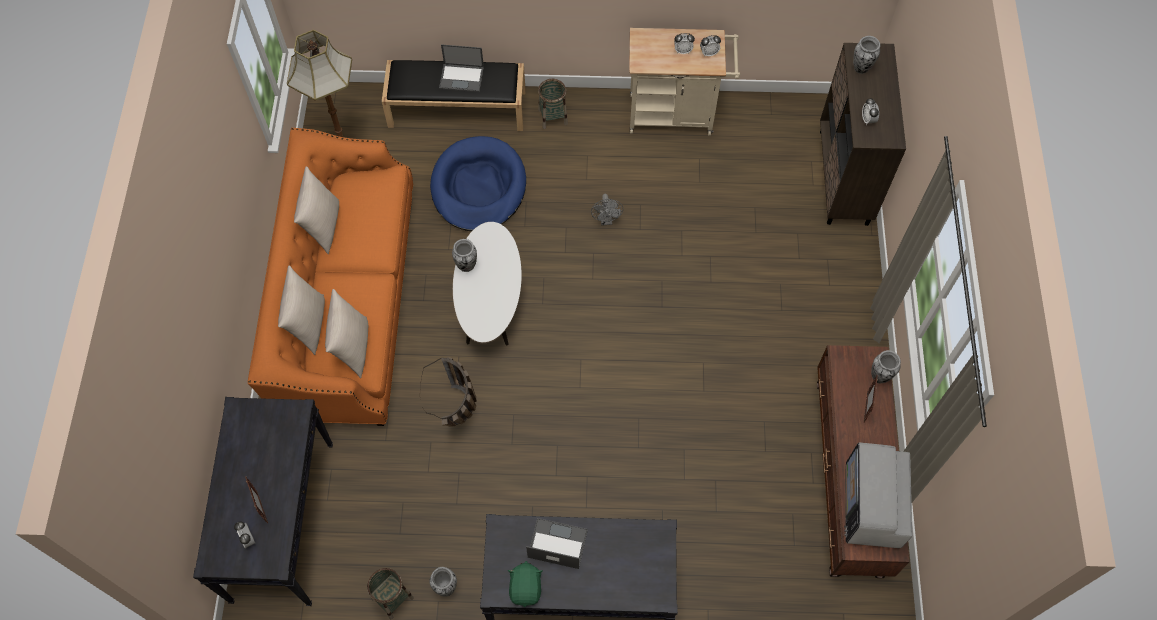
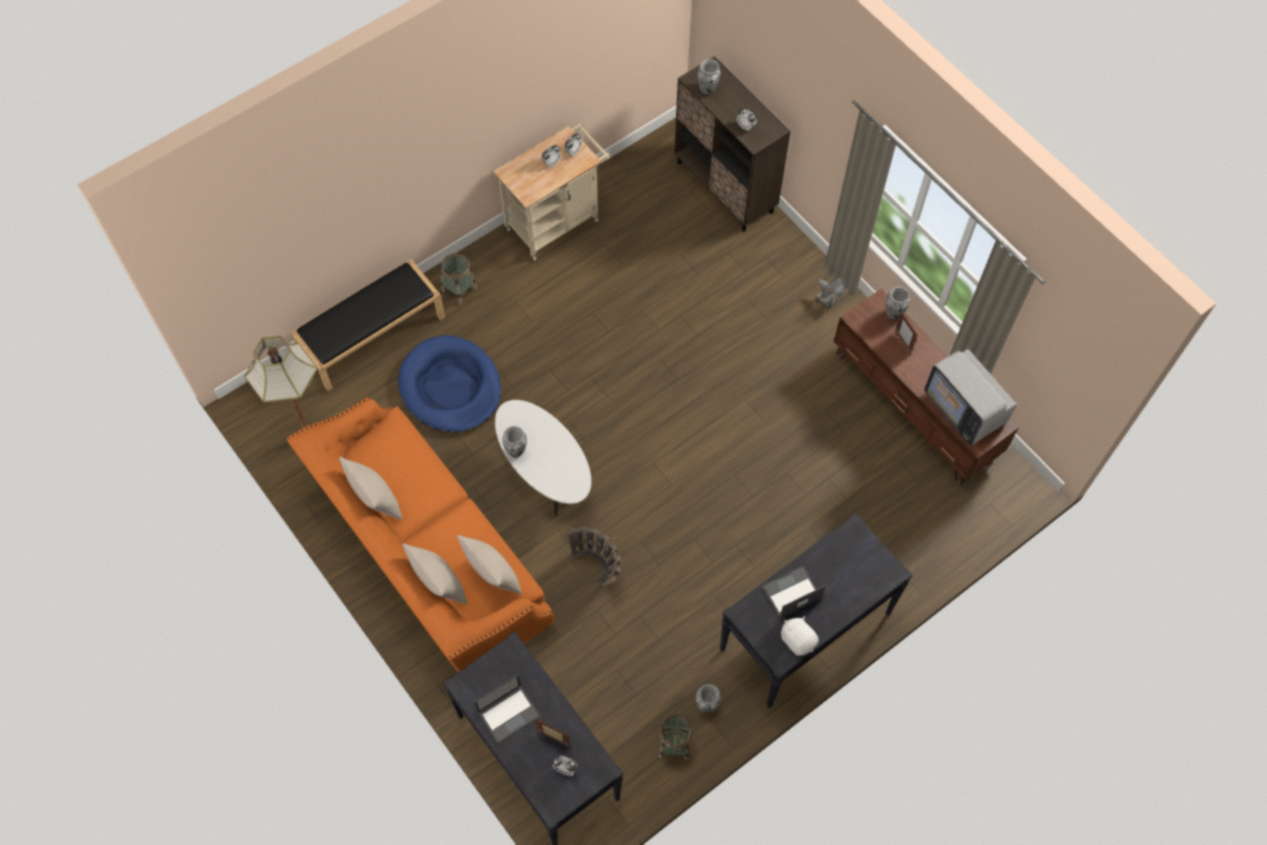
camera: 40 degrees left, 0 degrees up
laptop [439,44,484,92] -> laptop moved to [474,674,540,744]
green plush toy [508,561,543,607] -> white plush toy [781,616,819,656]
grey fan [591,193,623,226] -> grey fan moved to [816,278,846,308]

